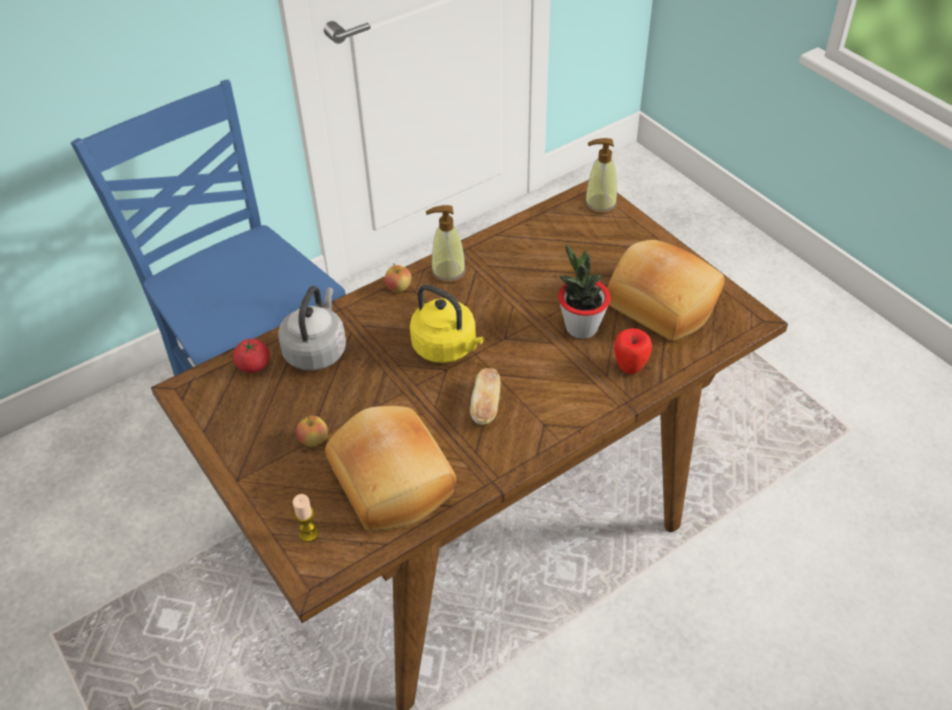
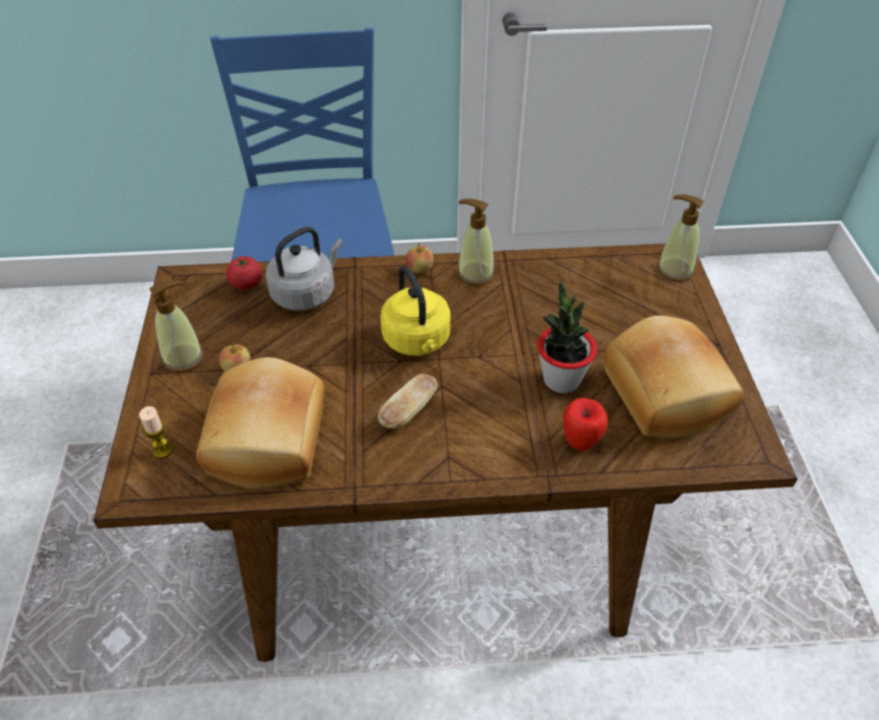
camera: 30 degrees right, 0 degrees up
none -> soap dispenser [149,280,204,372]

